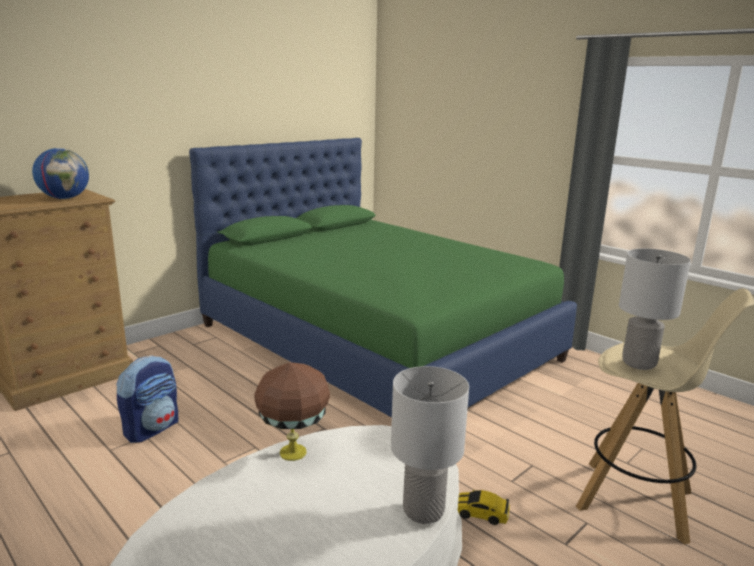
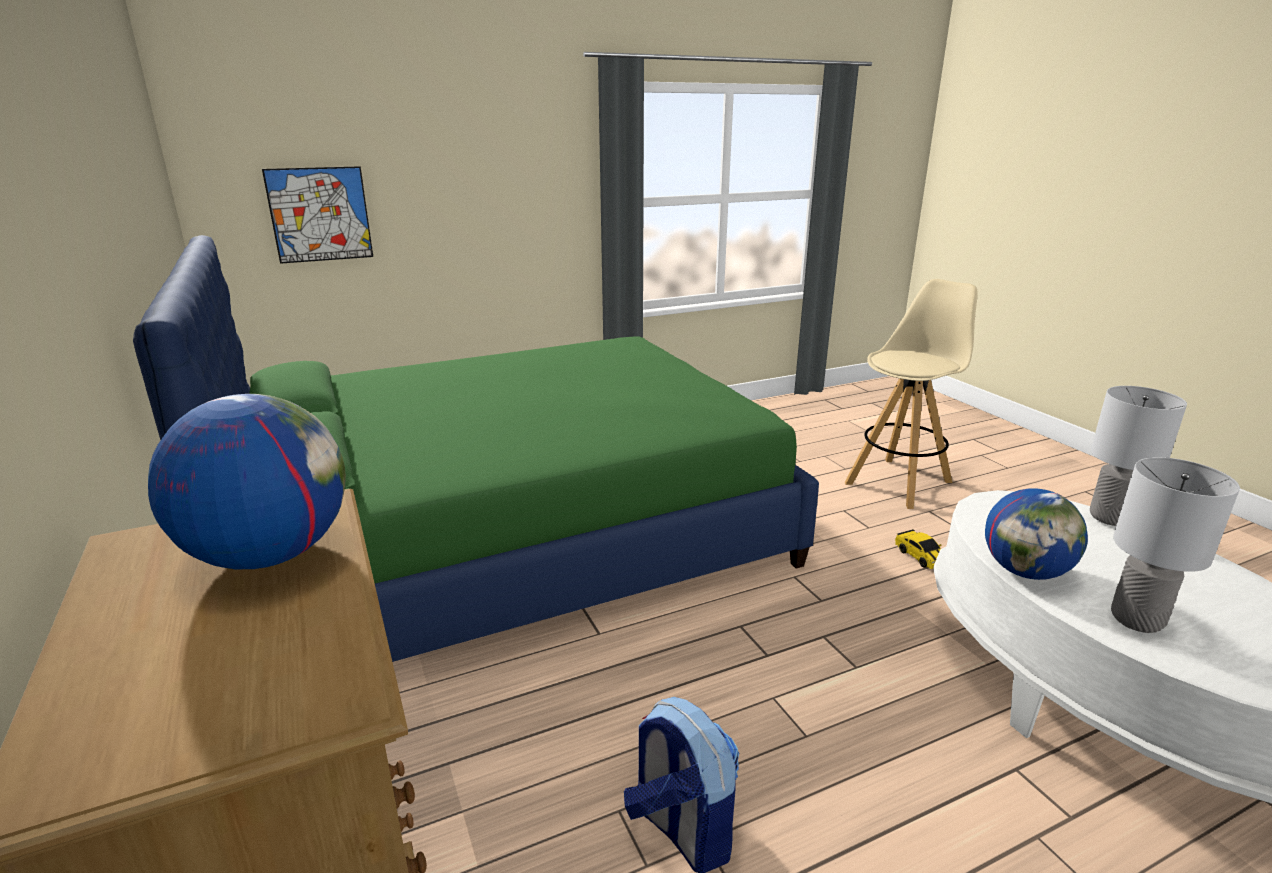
camera: 70 degrees left, 5 degrees up
brown table lamp [254,362,330,461] -> globe [985,488,1088,580]
toy car [458,489,510,525] -> toy car turned 60 degrees counterclockwise [895,529,942,569]
grey table lamp [619,249,691,370] -> grey table lamp moved to [1111,457,1240,633]
none -> picture [262,166,373,264]

